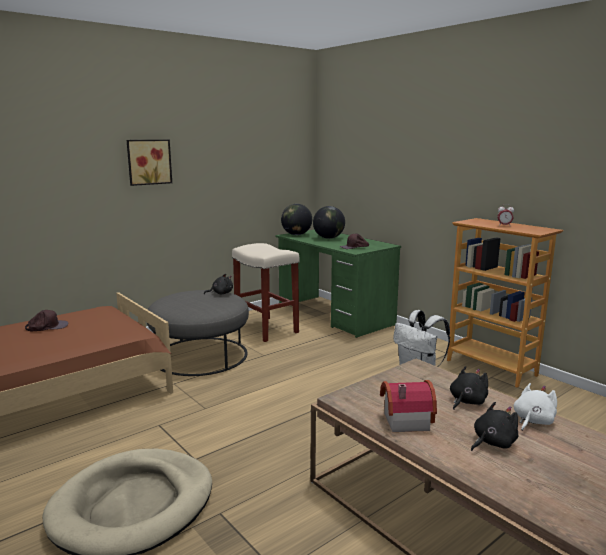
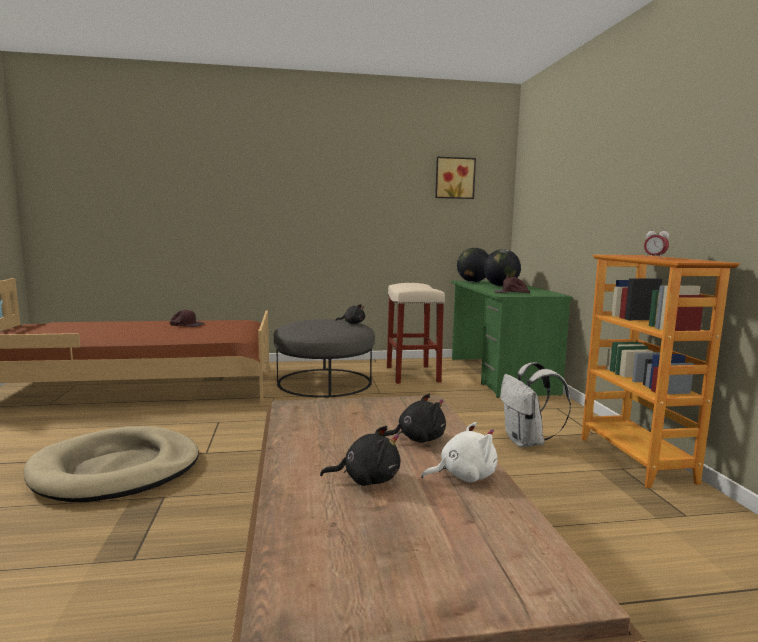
camera: 30 degrees right, 5 degrees down
picture [127,140,172,186] -> picture moved to [435,157,476,199]
toy house [380,380,437,432] -> none

